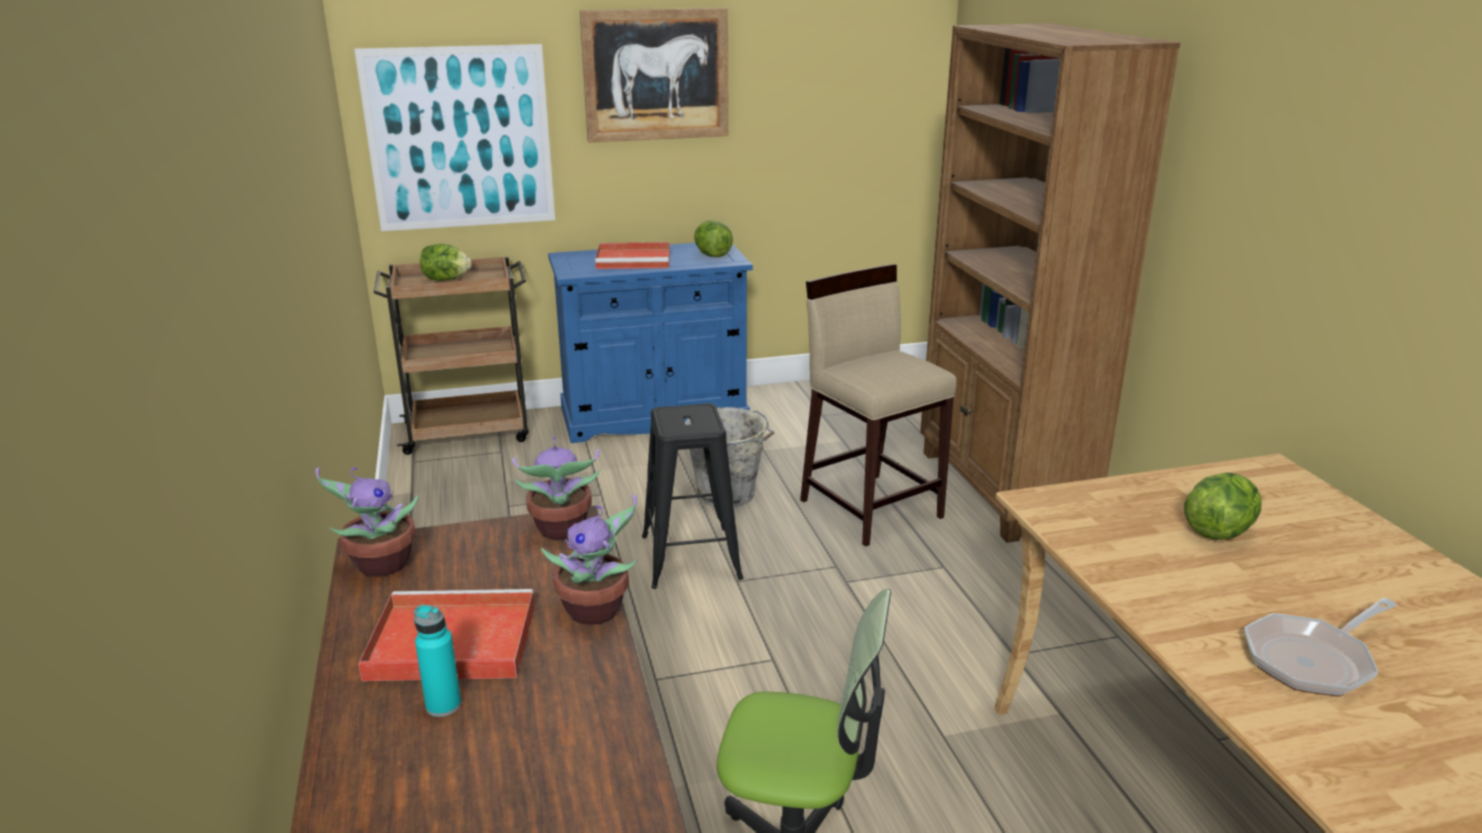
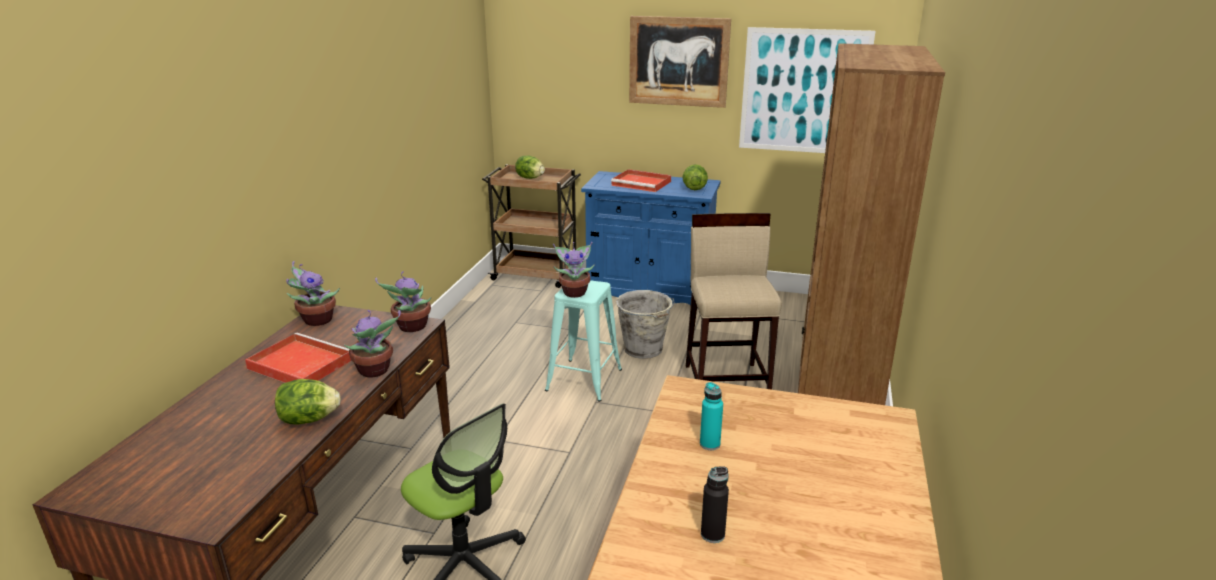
camera: 30 degrees right, 0 degrees up
picture [354,44,555,231] -> picture moved to [739,27,876,153]
turquoise bottle [414,605,461,717] -> turquoise bottle moved to [700,382,723,450]
black stool [642,403,743,589] -> turquoise stool [545,280,622,402]
lettuce [1184,473,1261,540] -> lettuce moved to [275,379,341,424]
frying pan [1244,598,1397,697] -> black bottle [701,466,729,543]
none -> potted plant [553,242,595,298]

